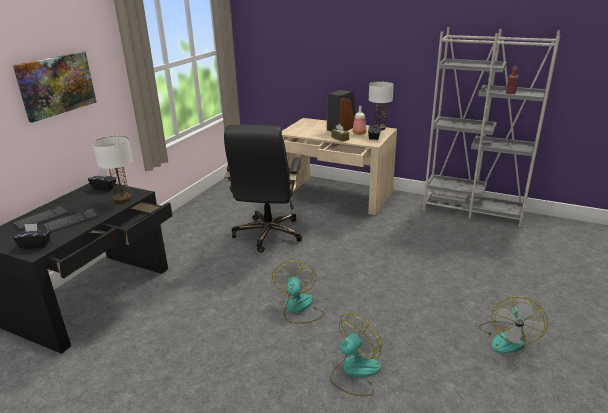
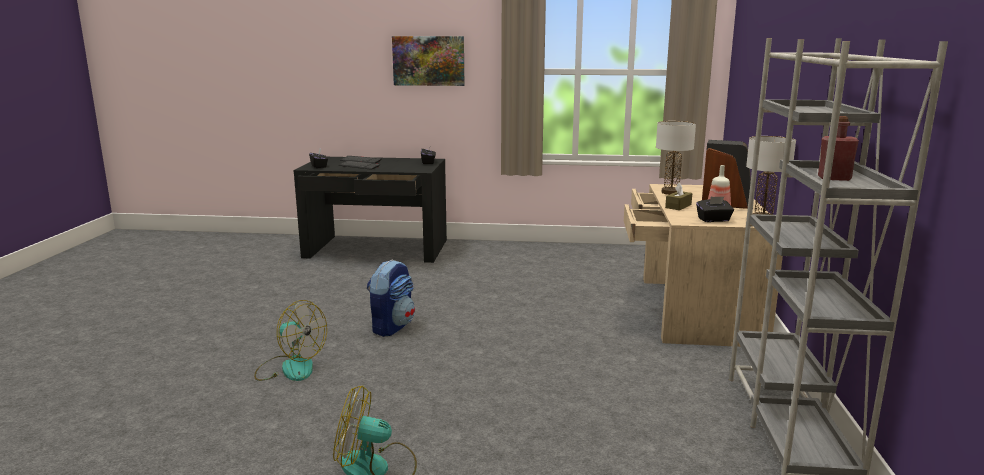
camera: 70 degrees right, 10 degrees down
table lamp [93,136,132,203] -> table lamp moved to [656,121,696,195]
black office chair [224,125,303,253] -> none
fan [272,260,325,324] -> backpack [367,259,415,337]

